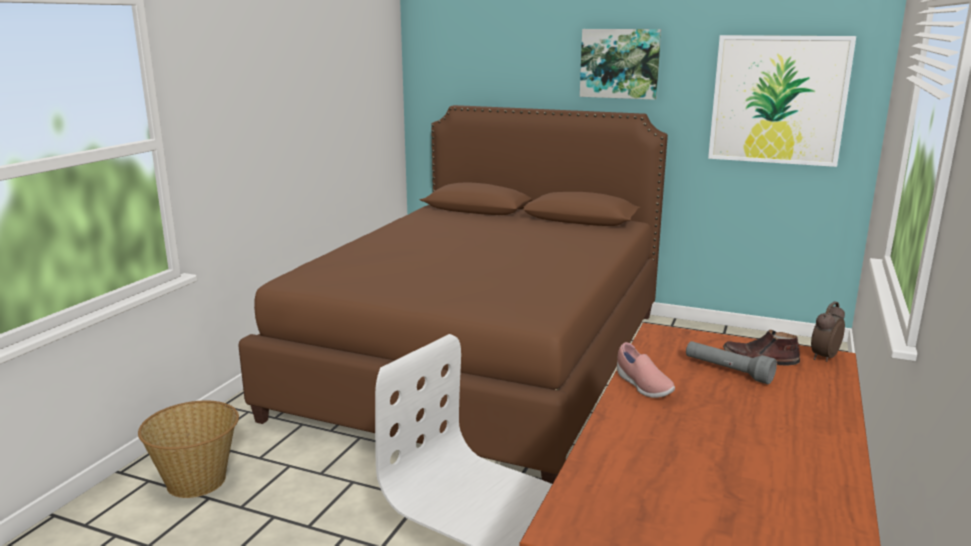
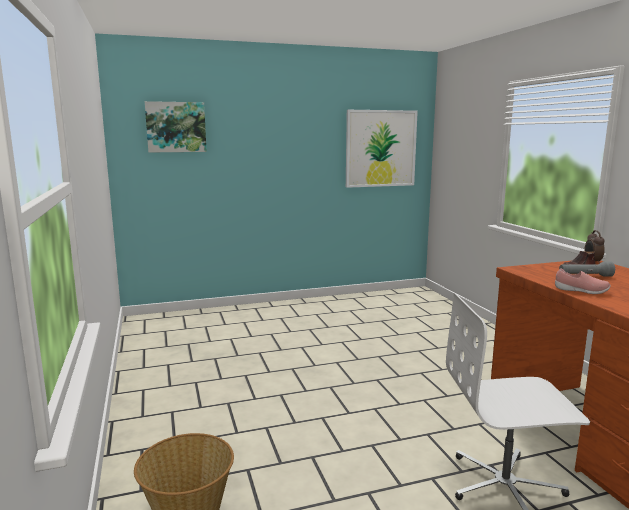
camera: 40 degrees left, 5 degrees down
brown bed [238,105,668,484] -> none
picture [580,29,661,100] -> picture moved to [145,101,207,152]

